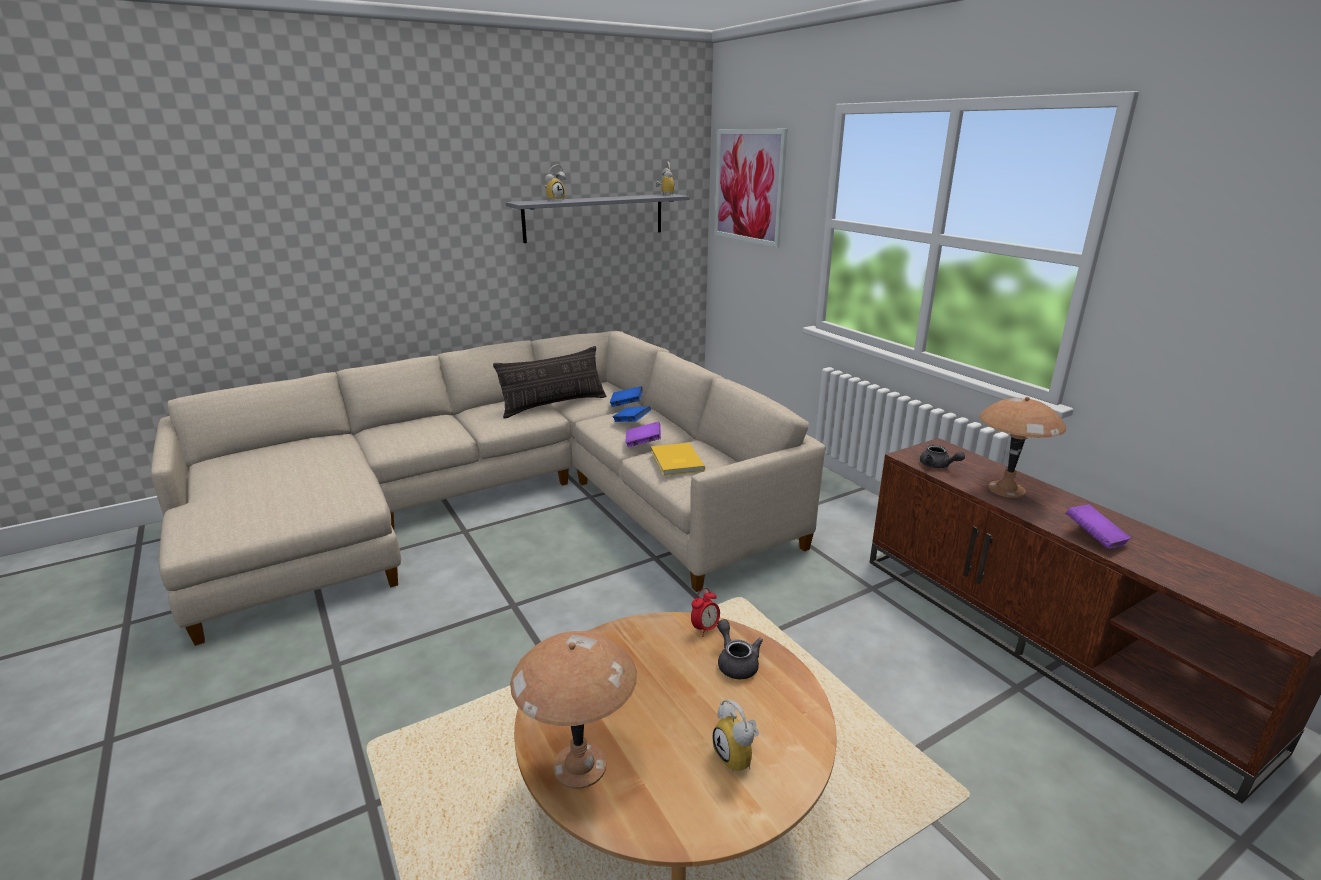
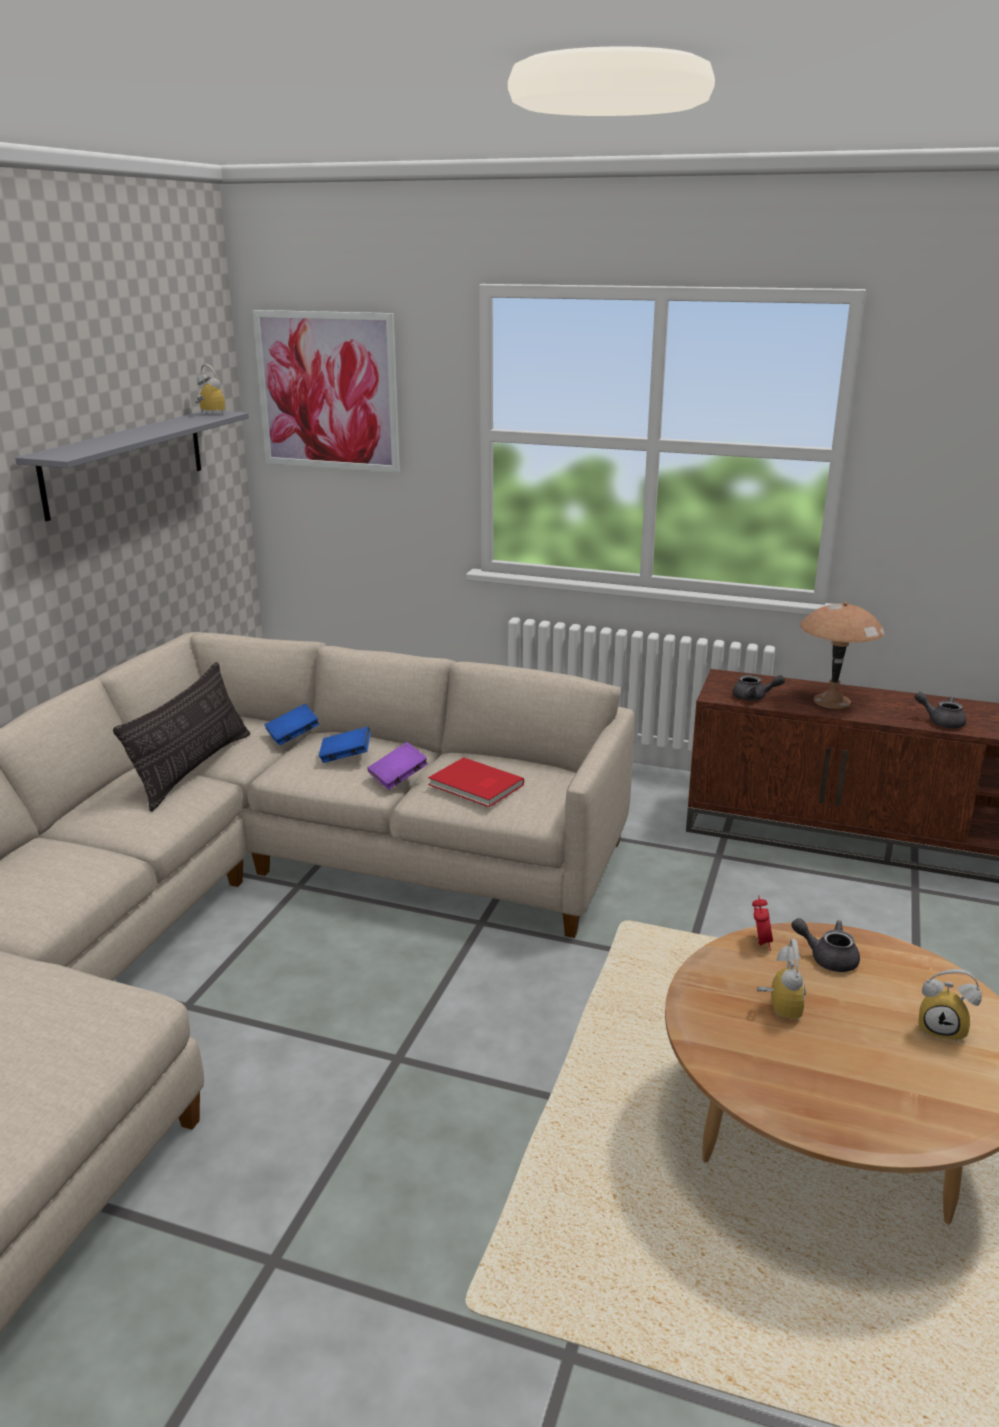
camera: 40 degrees left, 0 degrees up
brown table lamp [510,631,637,789] -> none
alarm clock [544,164,566,201] -> alarm clock moved to [757,939,805,1021]
yellow book [651,443,705,476] -> red book [428,757,524,807]
purple book [1066,504,1131,549] -> grey teapot [914,692,966,728]

